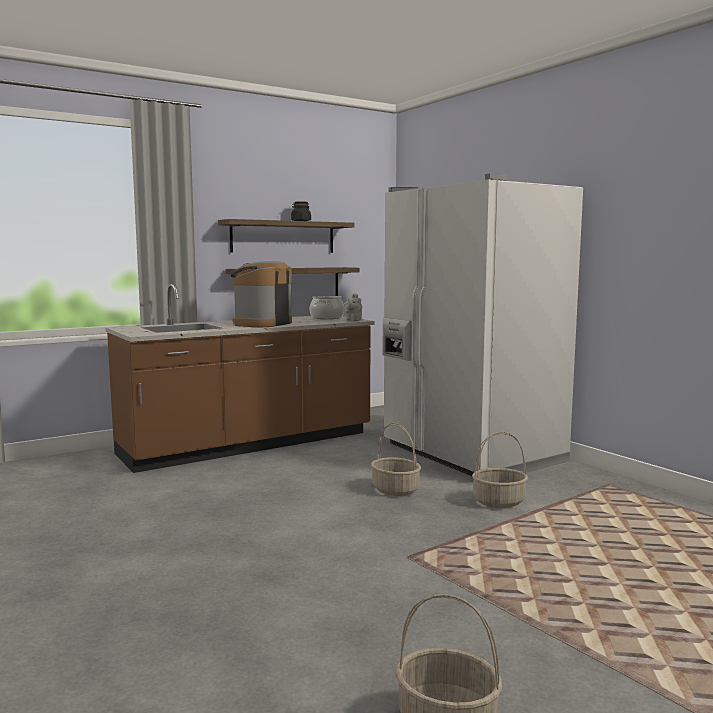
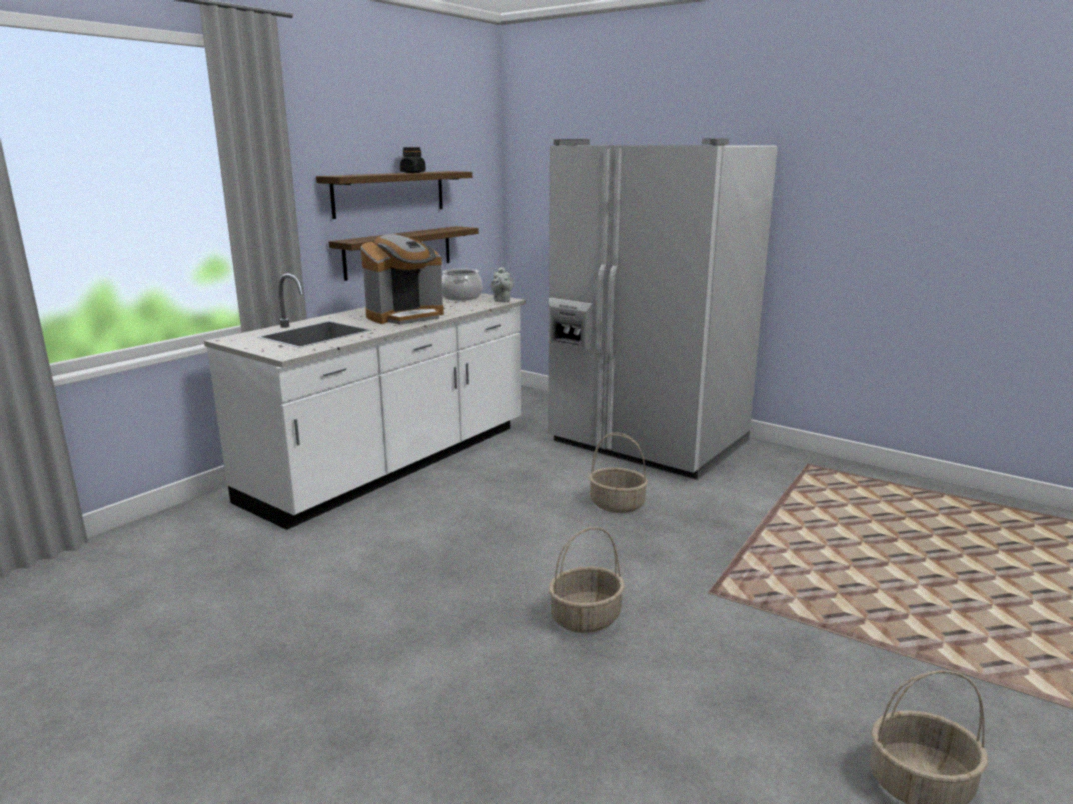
camera: 20 degrees left, 10 degrees up
brown counter [105,284,374,473] -> white counter [204,273,526,530]
coffee machine [231,261,292,327] -> coffee machine turned 135 degrees counterclockwise [361,234,444,325]
basket [472,432,528,508] -> basket moved to [549,527,625,633]

